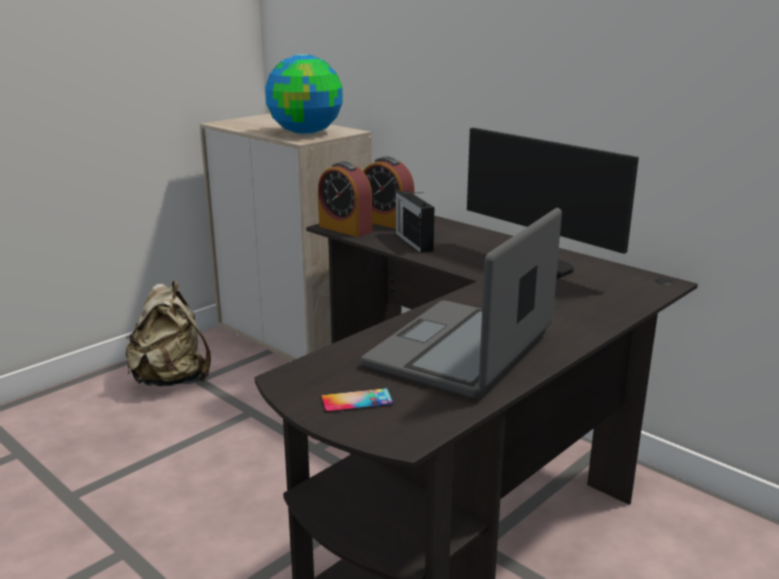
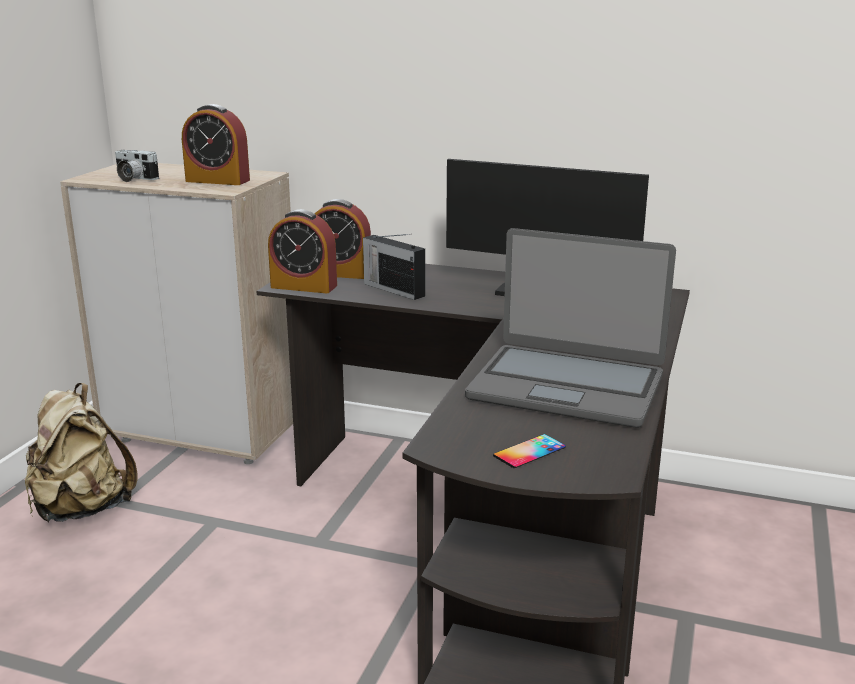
camera: 25 degrees left, 0 degrees up
globe [265,54,343,135] -> alarm clock [182,104,250,185]
laptop [362,208,562,399] -> laptop turned 75 degrees counterclockwise [465,228,676,428]
none -> camera [115,150,159,182]

